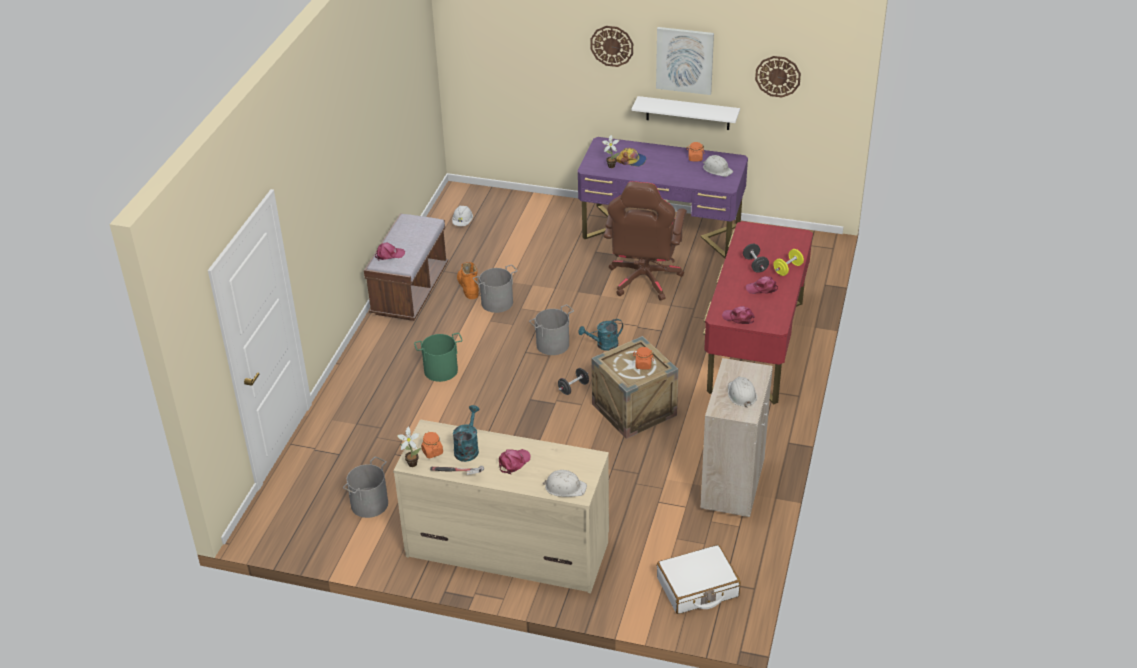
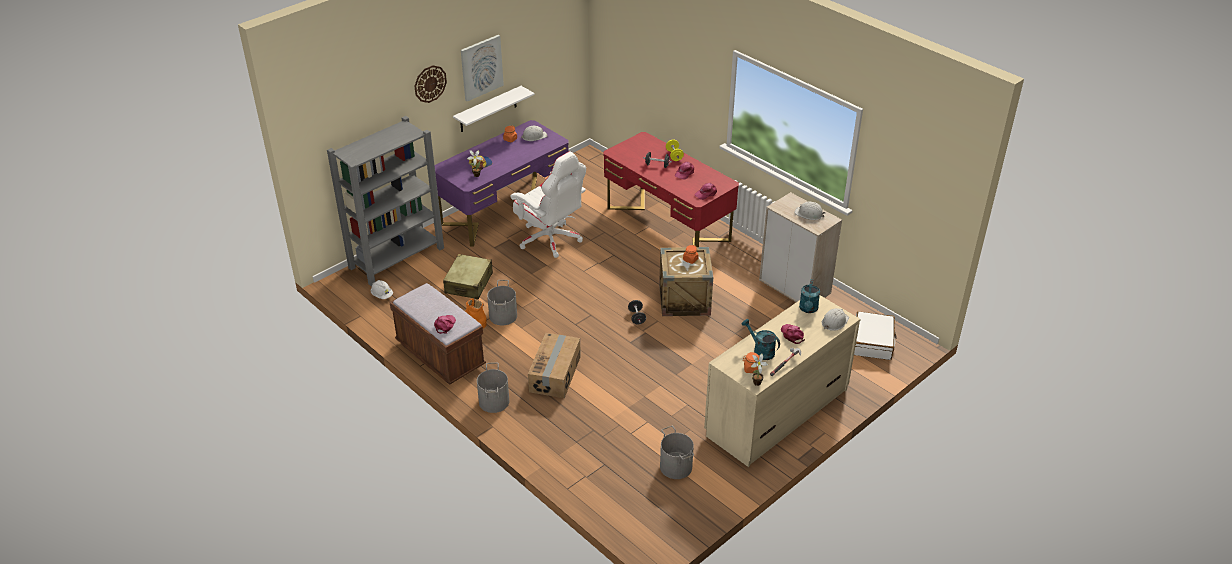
camera: 60 degrees left, 0 degrees up
green bucket [414,333,463,382] -> cardboard box [528,333,581,398]
grey bucket [529,304,574,355] -> grey bucket moved to [477,362,509,413]
turquoise watering can [578,319,623,351] -> turquoise watering can moved to [799,279,820,313]
brown office chair [604,181,687,301] -> white office chair [510,151,586,258]
wall clock [755,56,801,97] -> none
none -> grey bookcase [327,116,444,286]
none -> beige suitcase [443,254,493,299]

